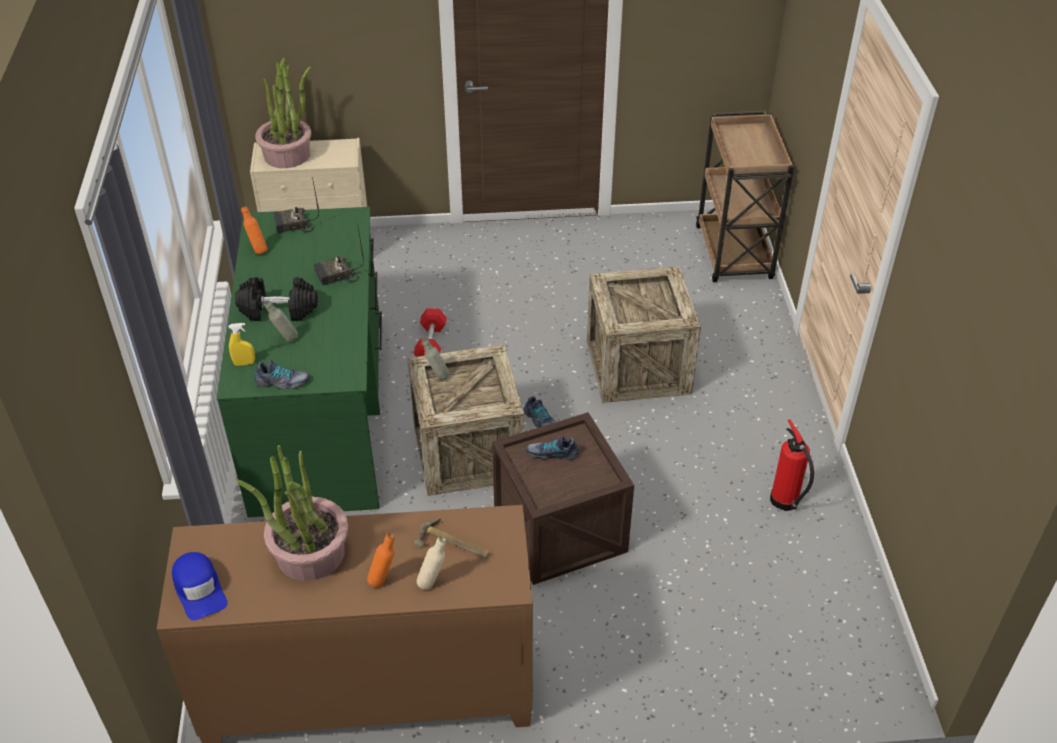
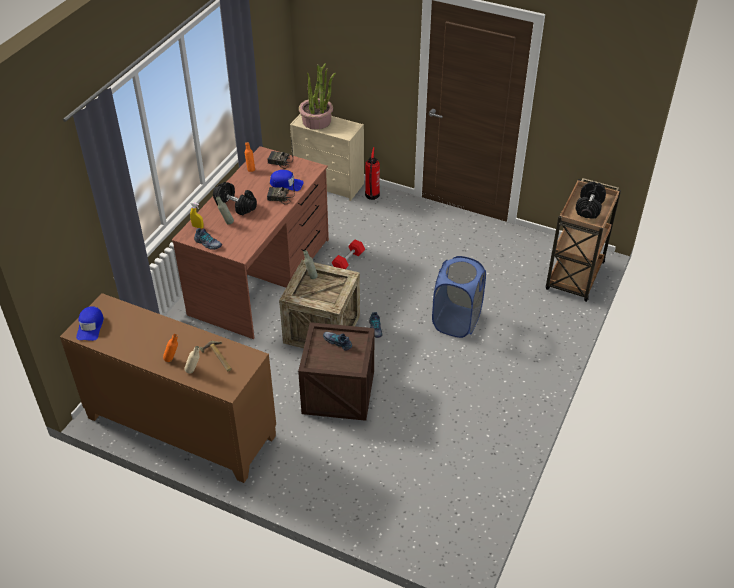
camera: 30 degrees right, 0 degrees up
green desk [217,207,382,517] -> brown desk [172,146,329,339]
potted plant [237,445,348,581] -> none
crate [587,266,701,403] -> blue laundry basket [432,256,486,338]
fire extinguisher [770,419,814,511] -> fire extinguisher moved to [365,147,380,200]
none -> blue cap [270,170,304,191]
none -> black dumbbell [576,182,606,219]

